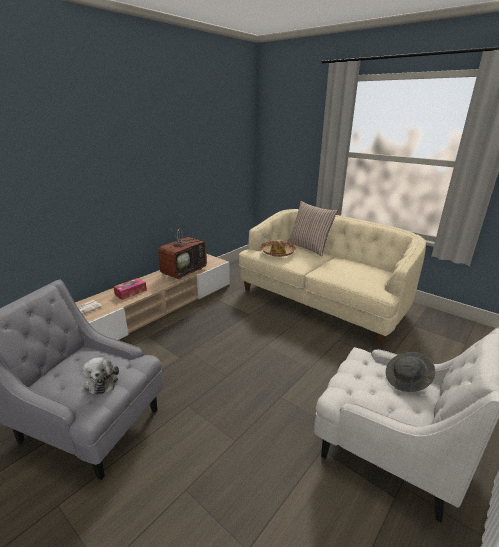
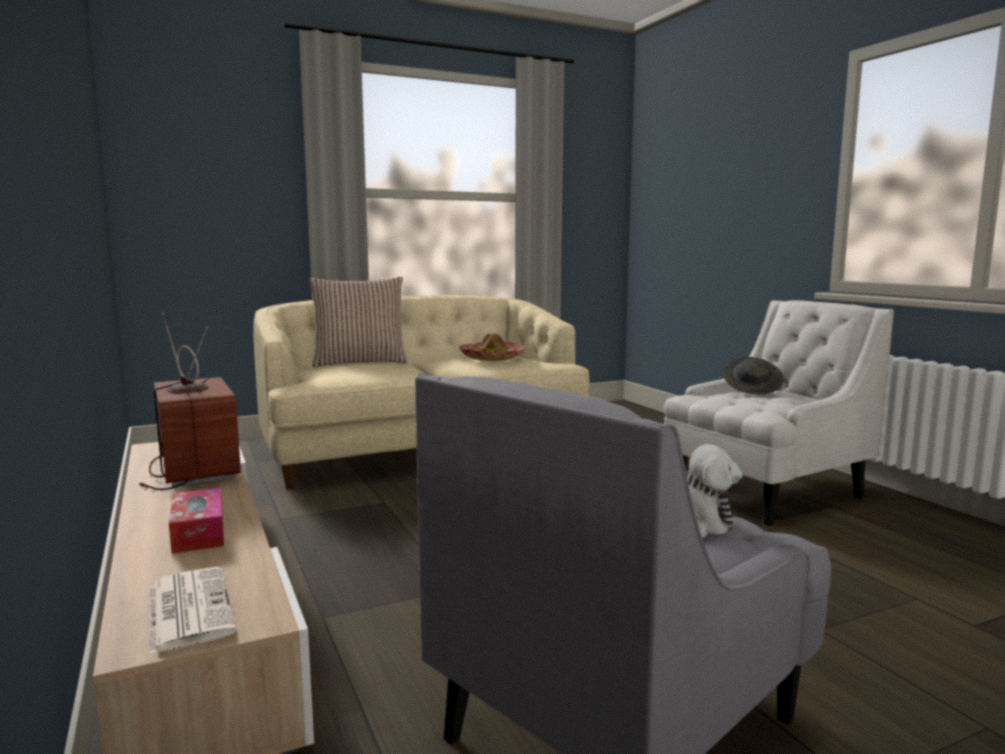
camera: 65 degrees left, 15 degrees down
hat [260,240,296,257] -> hat moved to [459,332,526,361]

